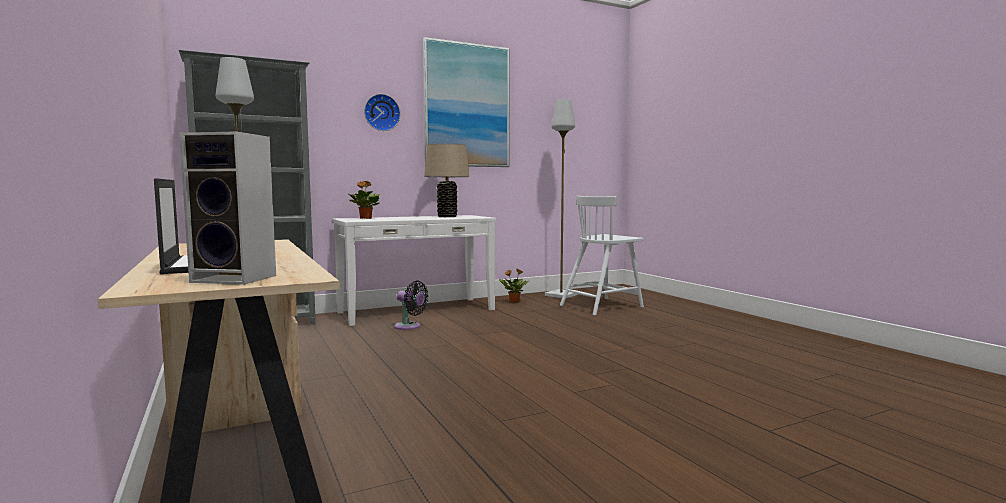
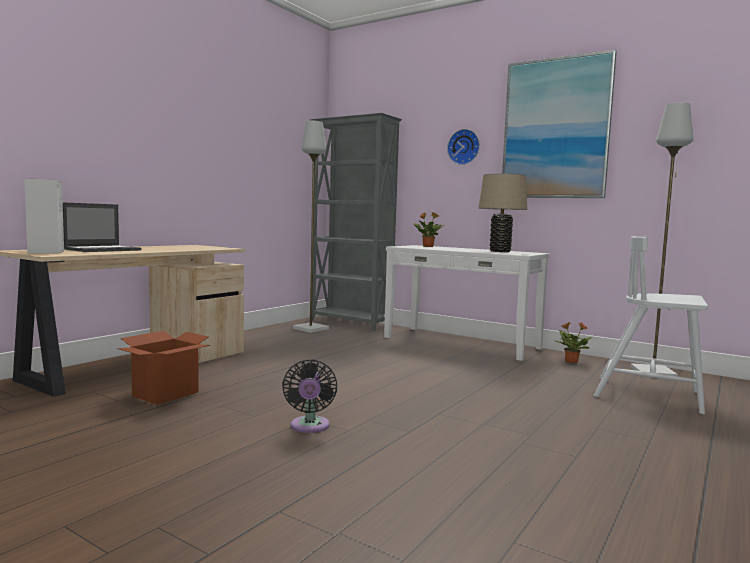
camera: 60 degrees right, 0 degrees up
black fan [395,280,428,330] -> black fan moved to [282,359,337,433]
none -> cardboard box [117,331,210,405]

